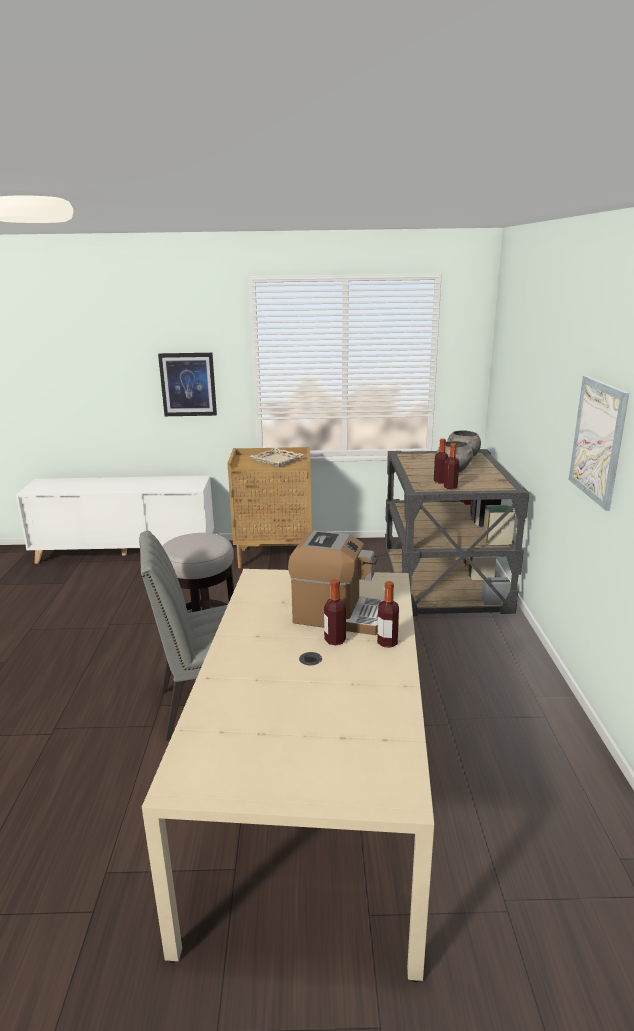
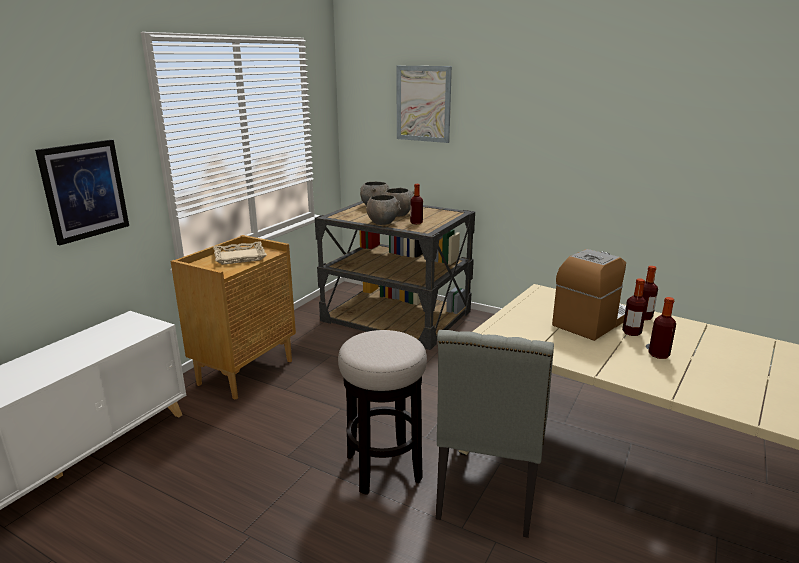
camera: 60 degrees left, 0 degrees up
bottle [444,443,459,489] -> bottle moved to [648,297,676,359]
picture [569,376,629,511] -> picture moved to [397,66,452,143]
none -> grey bowl [366,195,401,225]

